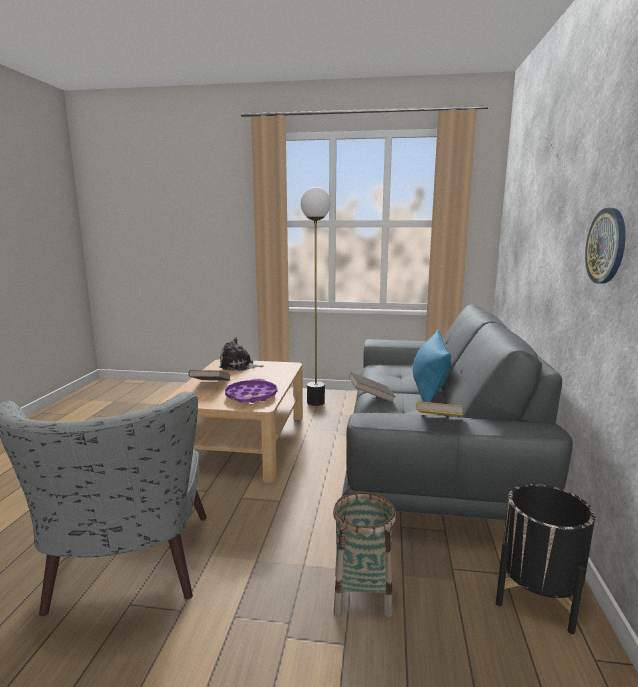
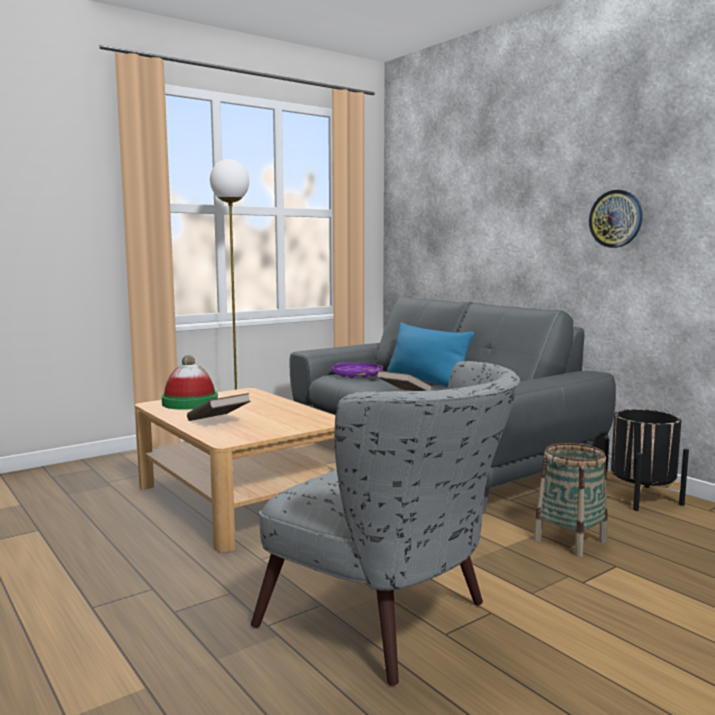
camera: 45 degrees left, 5 degrees down
plush toy [219,337,263,371] -> hat [162,355,218,410]
purple tray [225,379,277,403] -> purple tray moved to [332,362,383,378]
yellow book [416,401,464,417] -> none

